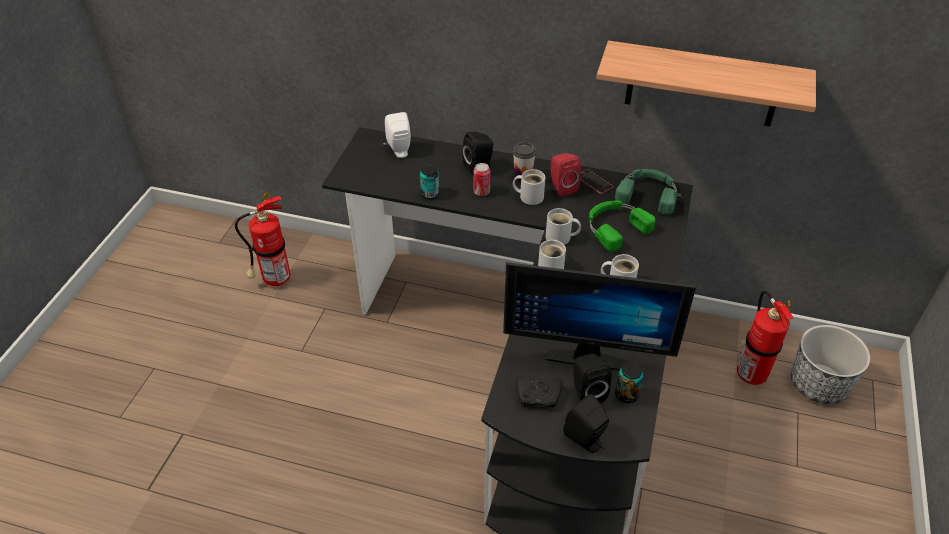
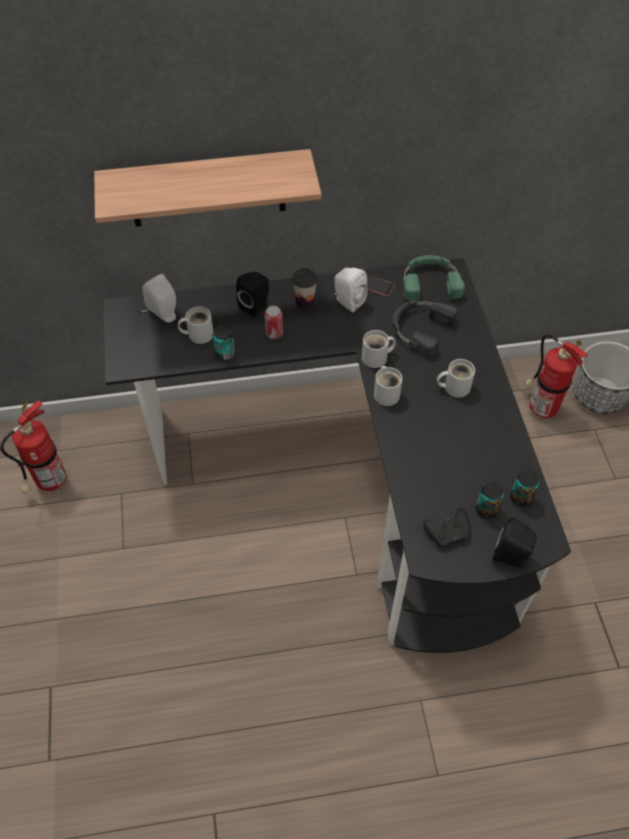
camera: 25 degrees left, 10 degrees up
monitor [503,262,696,370] -> none
white mug [513,169,545,205] -> white mug moved to [178,306,214,344]
red speaker [551,153,581,197] -> white speaker [334,268,367,313]
black speaker [573,353,612,403] -> can [476,482,504,519]
green headphones [589,201,656,252] -> black headphones [392,300,457,356]
shelf [596,41,816,127] -> shelf moved to [94,149,322,227]

